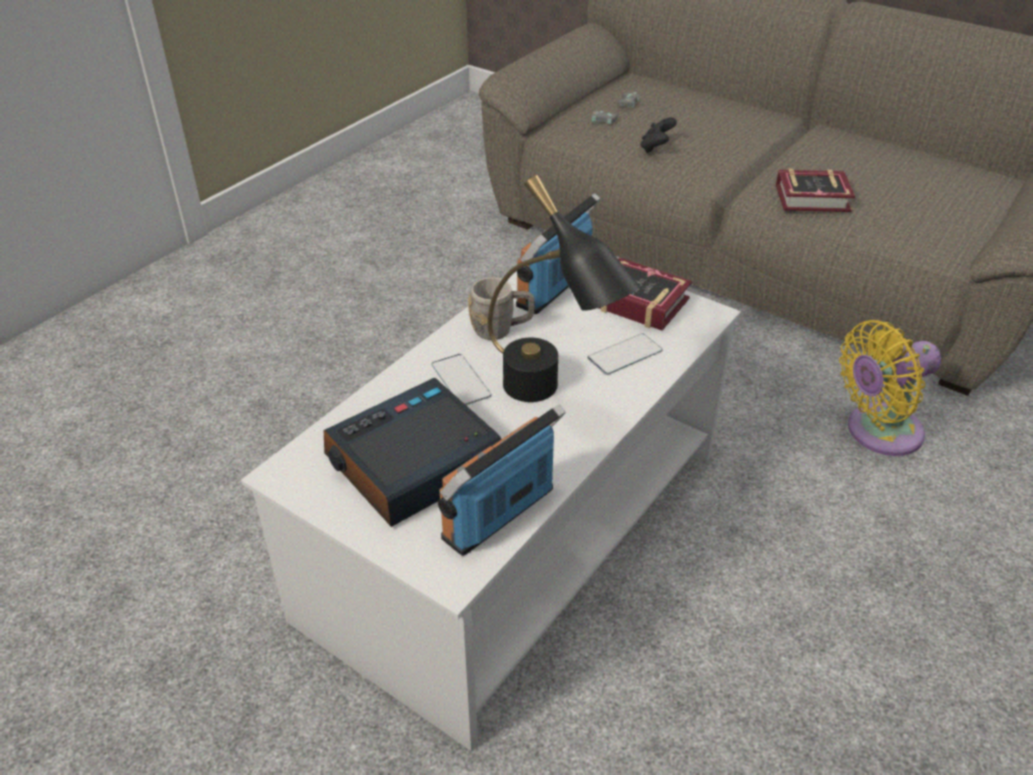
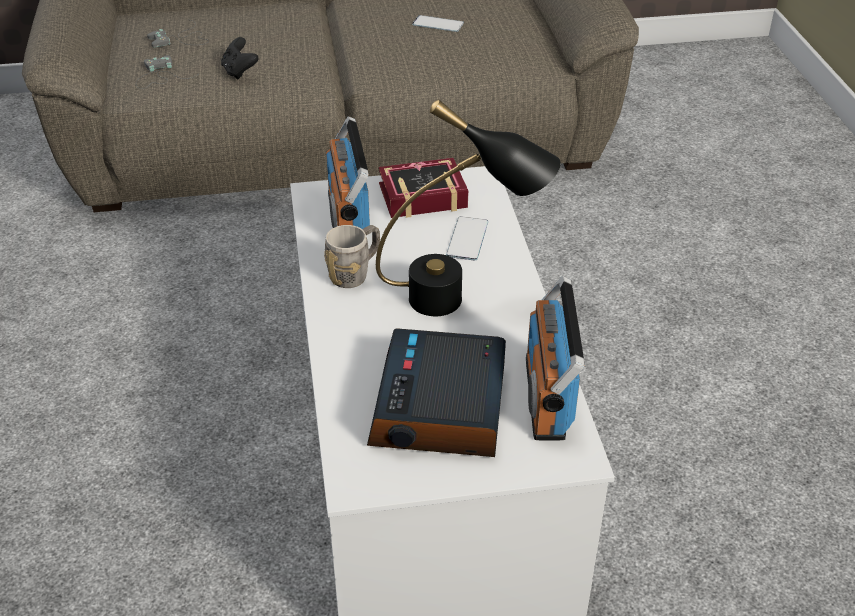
camera: 45 degrees left, 0 degrees up
phone [431,354,492,405] -> phone moved to [412,15,464,32]
book [776,169,855,212] -> none
yellow fan [839,320,941,456] -> none

